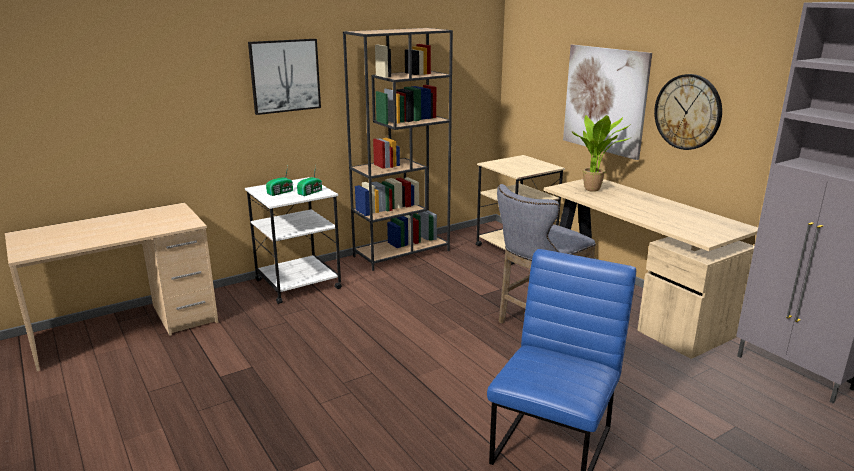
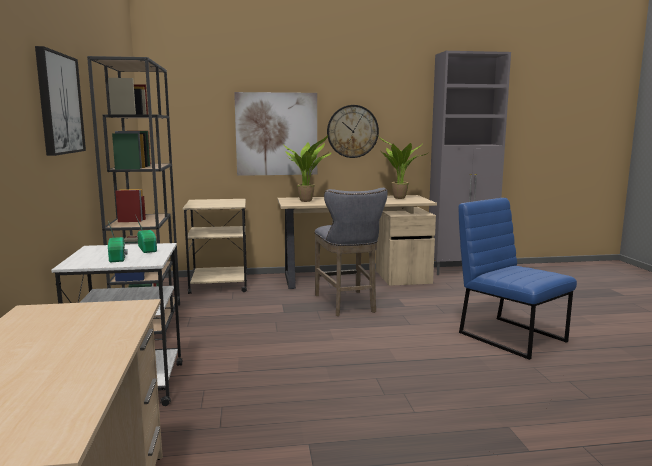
camera: 65 degrees left, 10 degrees down
none -> potted plant [378,136,429,199]

